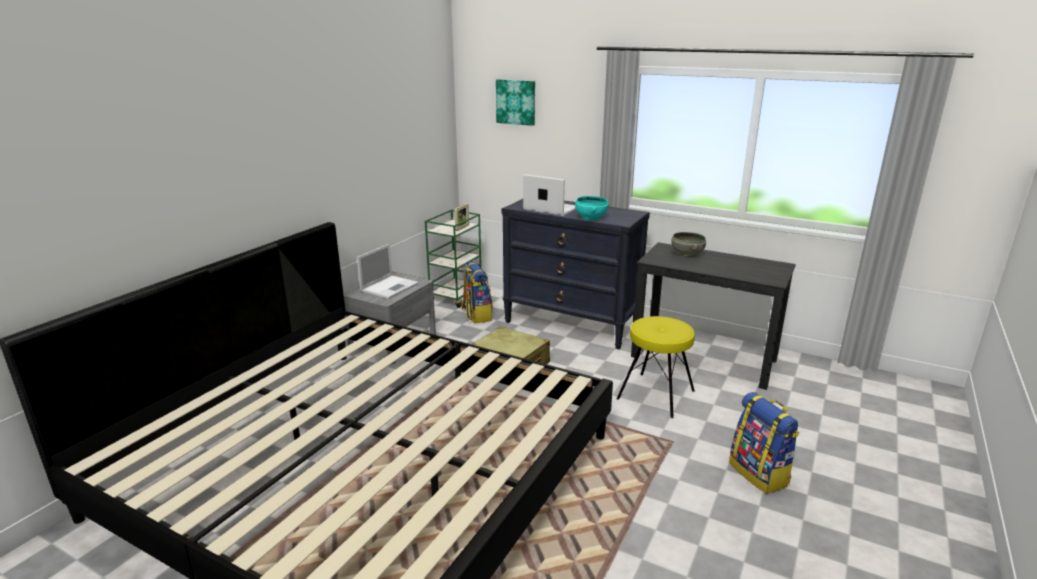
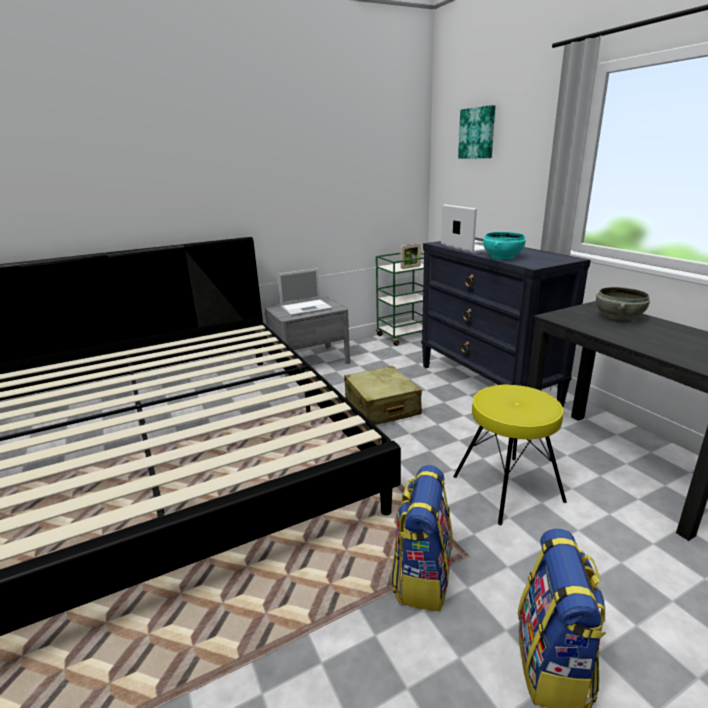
camera: 35 degrees right, 0 degrees up
backpack [462,261,493,323] -> backpack moved to [390,465,453,612]

